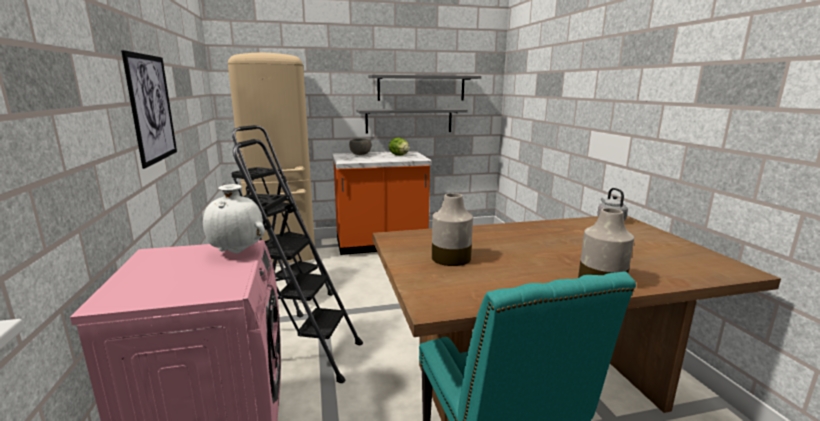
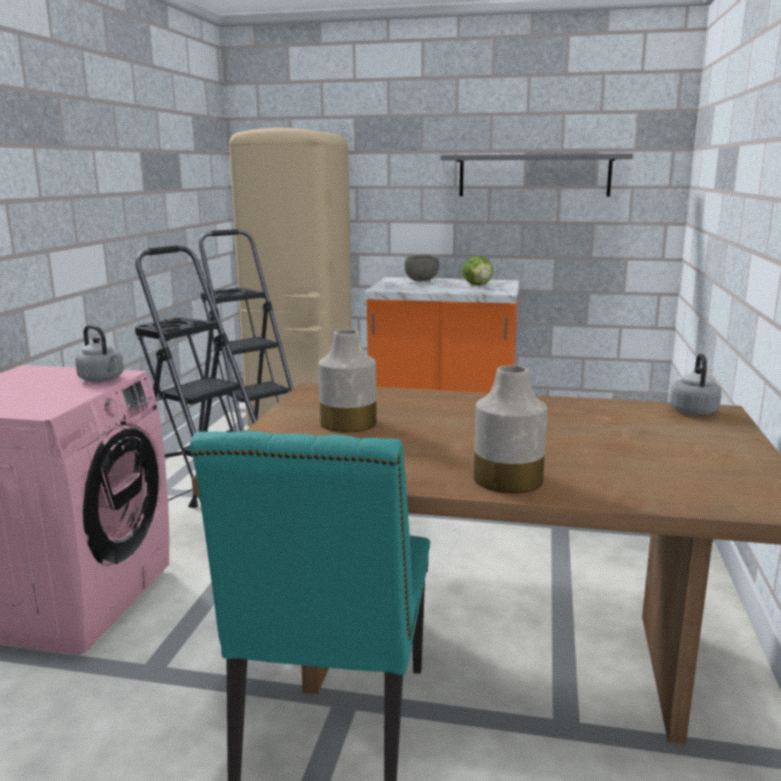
camera: 25 degrees right, 0 degrees up
picture [121,50,177,169] -> none
white vase [203,184,265,254] -> grey kettle [75,325,124,382]
grey shelf [356,108,468,134] -> none

